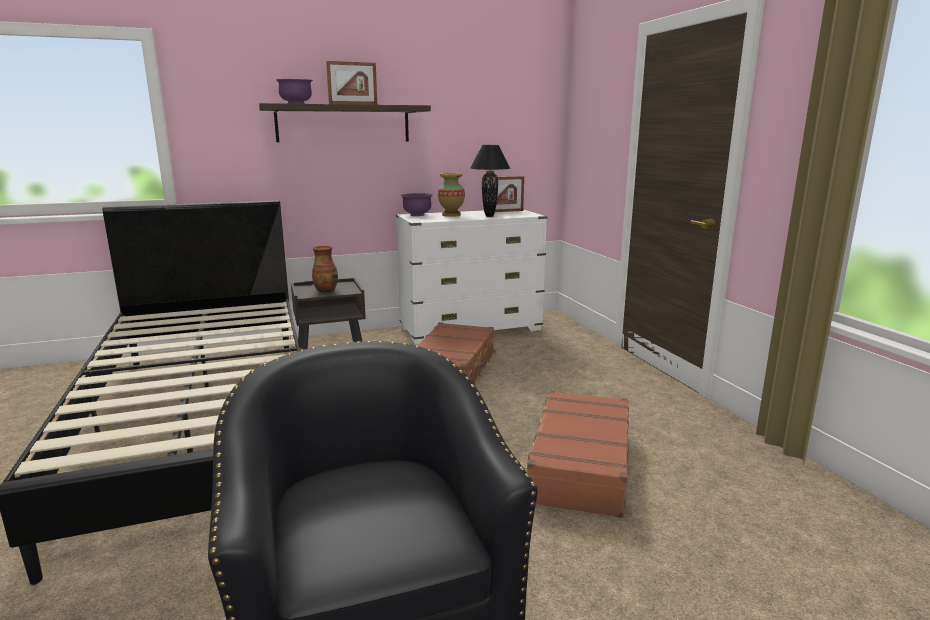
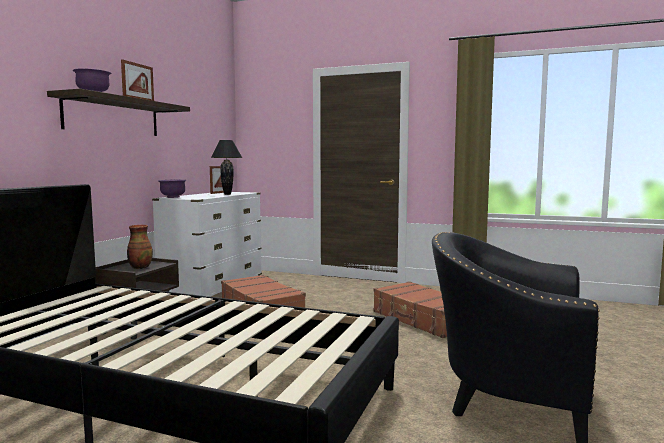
camera: 50 degrees left, 10 degrees down
vase [438,173,465,217] -> none

